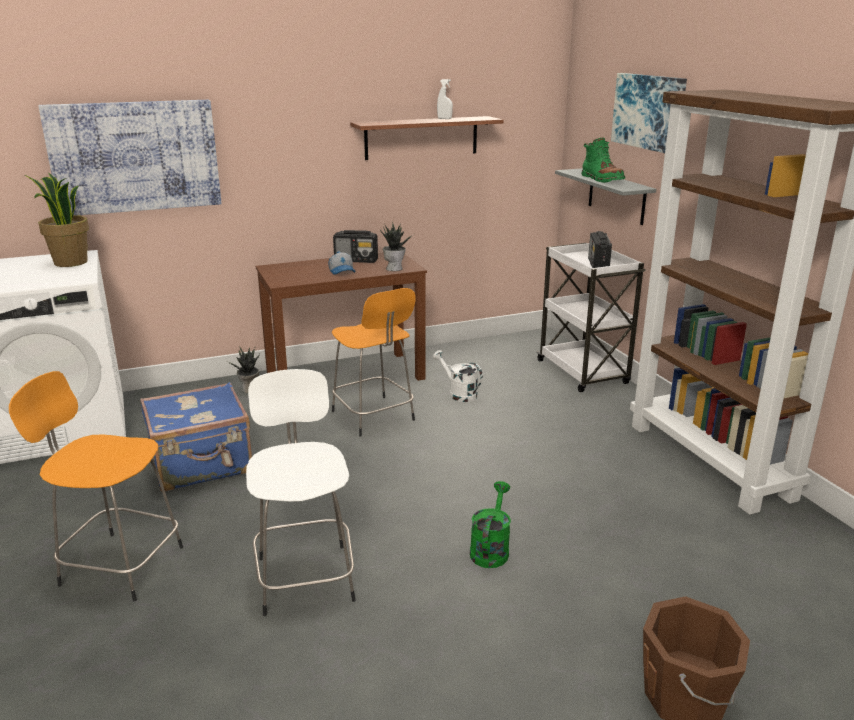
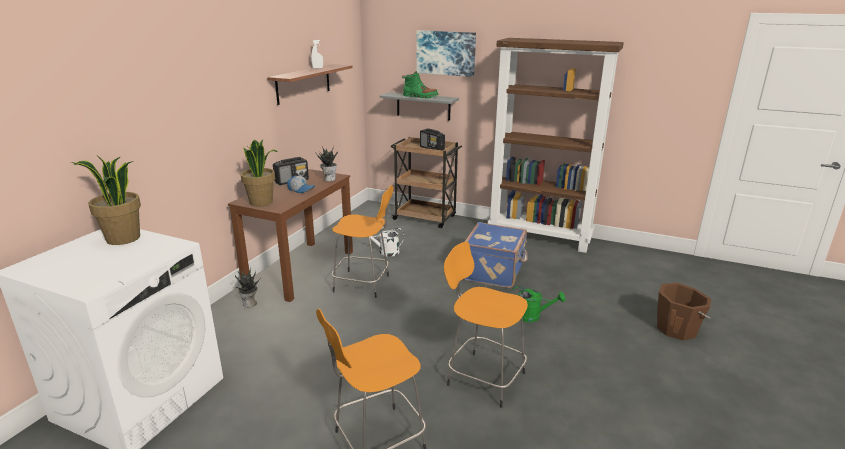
camera: 45 degrees left, 0 degrees up
picture [38,100,222,215] -> none
blue suitcase [140,382,252,492] -> blue suitcase moved to [464,222,528,288]
white stool [246,369,356,616] -> orange stool [444,242,528,408]
green watering can [470,481,511,568] -> green watering can turned 135 degrees clockwise [511,286,566,322]
white cart [537,243,646,392] -> brown cart [390,137,462,228]
none -> potted plant [241,140,277,206]

